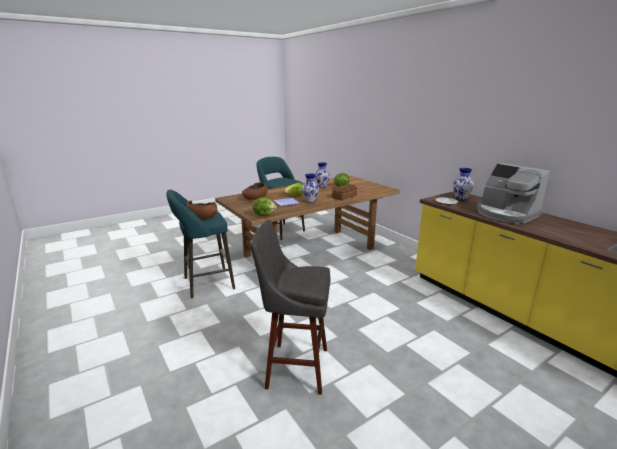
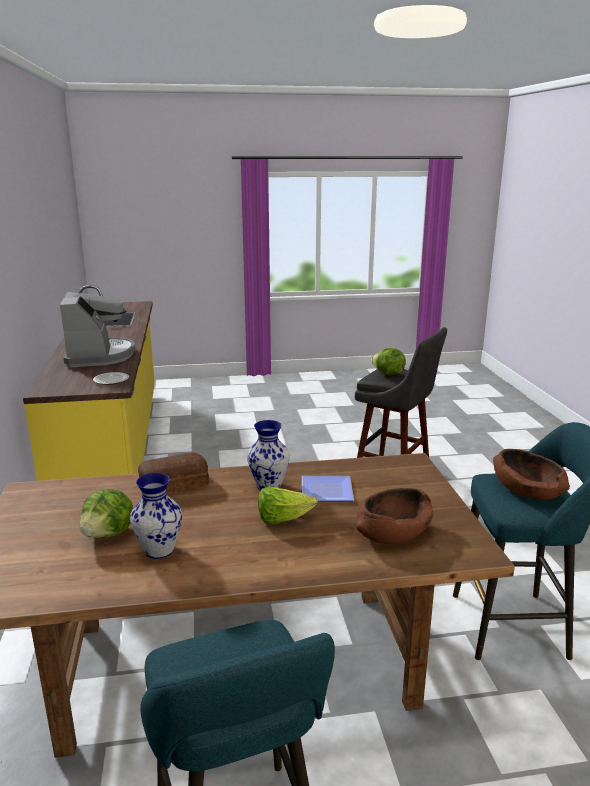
camera: 155 degrees left, 0 degrees up
lettuce [253,197,276,216] -> lettuce moved to [371,348,406,375]
vase [453,168,474,200] -> none

